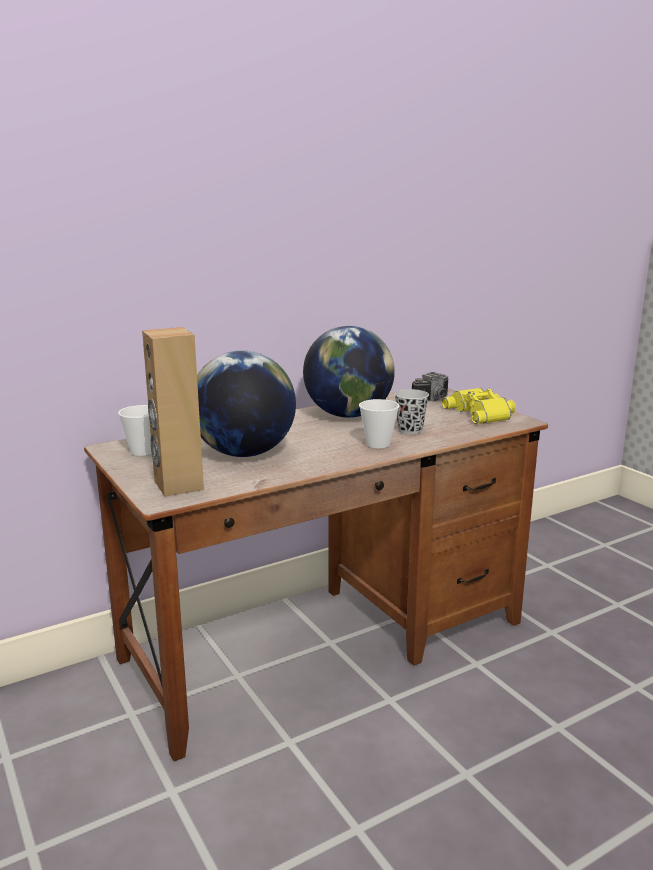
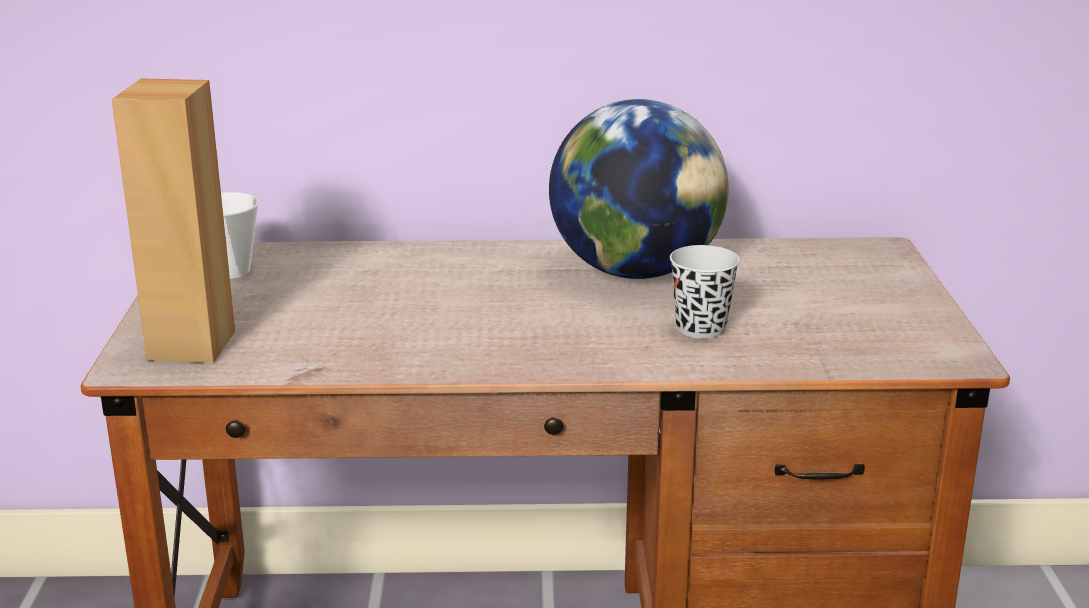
camera: 30 degrees right, 5 degrees up
globe [197,350,296,457] -> none
cup [359,399,399,448] -> none
camera [412,372,448,402] -> none
yellow binoculars [442,388,516,424] -> none

